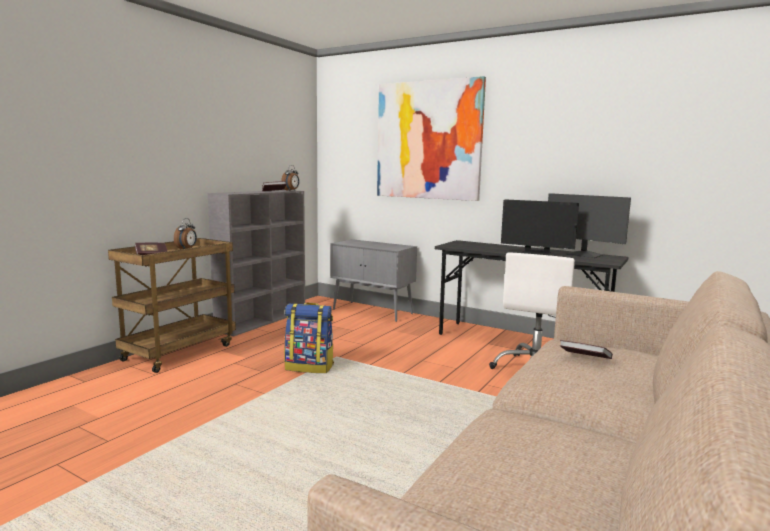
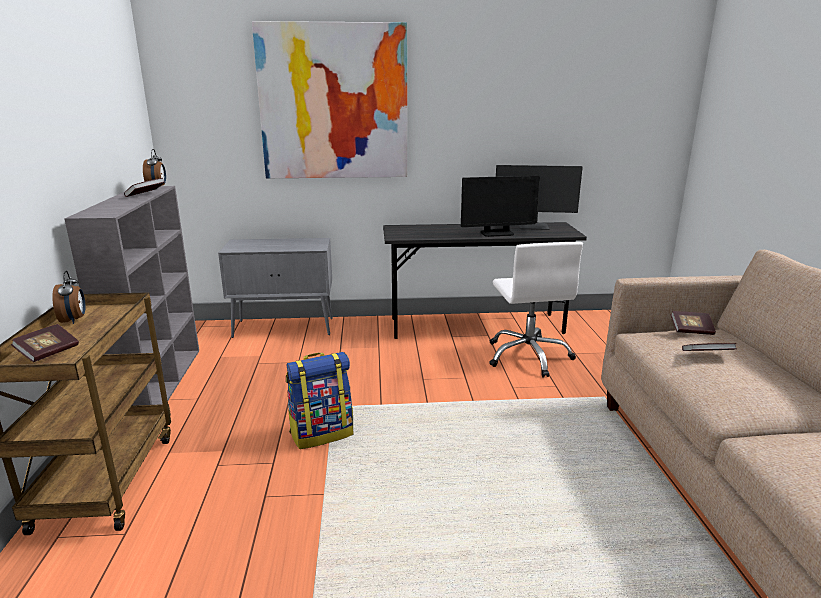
camera: 35 degrees left, 10 degrees up
none -> book [670,311,716,335]

